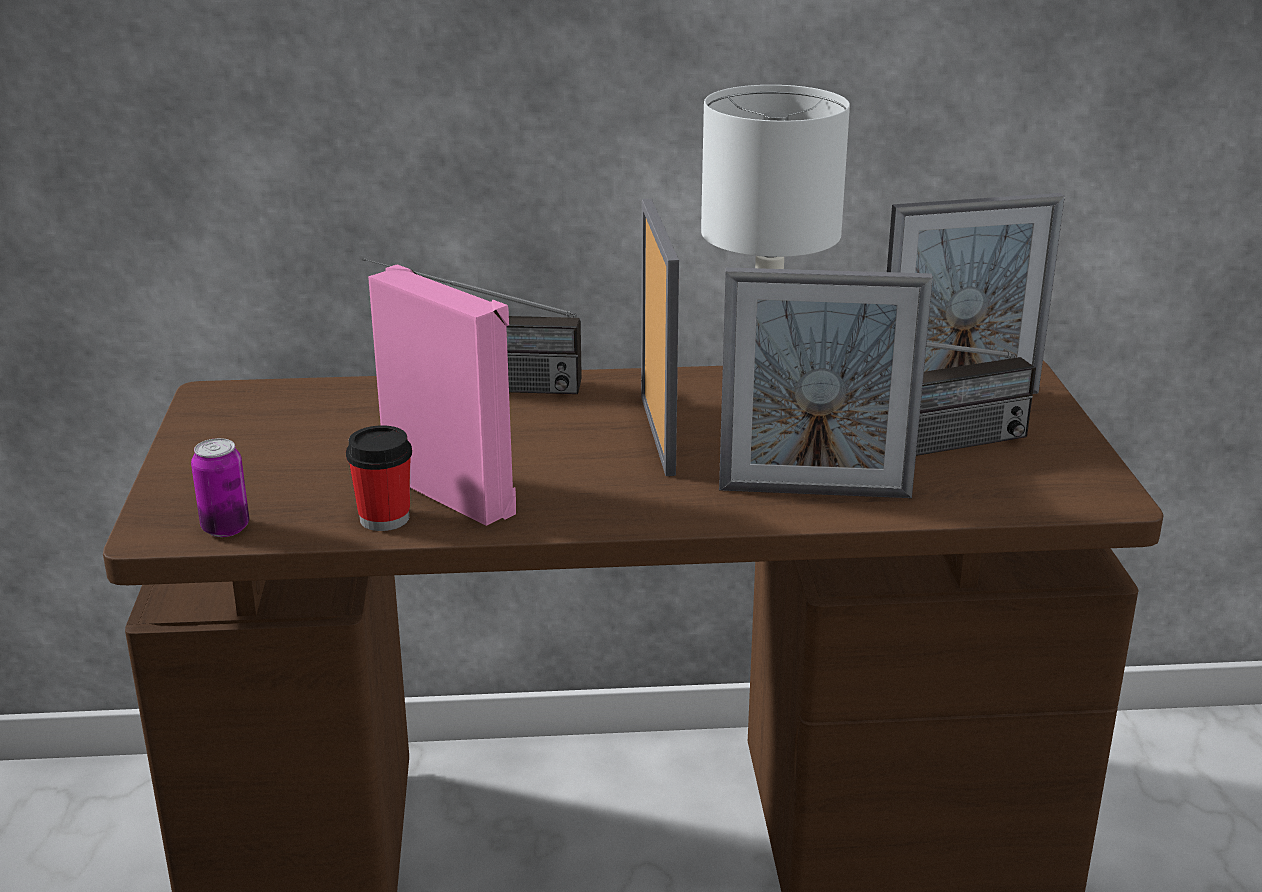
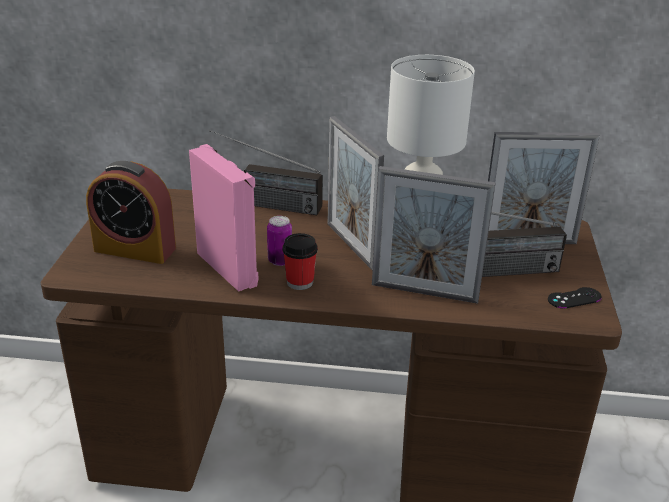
camera: 10 degrees right, 5 degrees up
can [191,438,249,537] -> can moved to [267,216,292,266]
cup [346,425,412,531] -> cup moved to [282,233,318,290]
picture frame [641,199,679,476] -> picture frame turned 150 degrees clockwise [327,116,384,271]
none -> alarm clock [86,161,176,264]
none -> black game controller [548,287,602,309]

